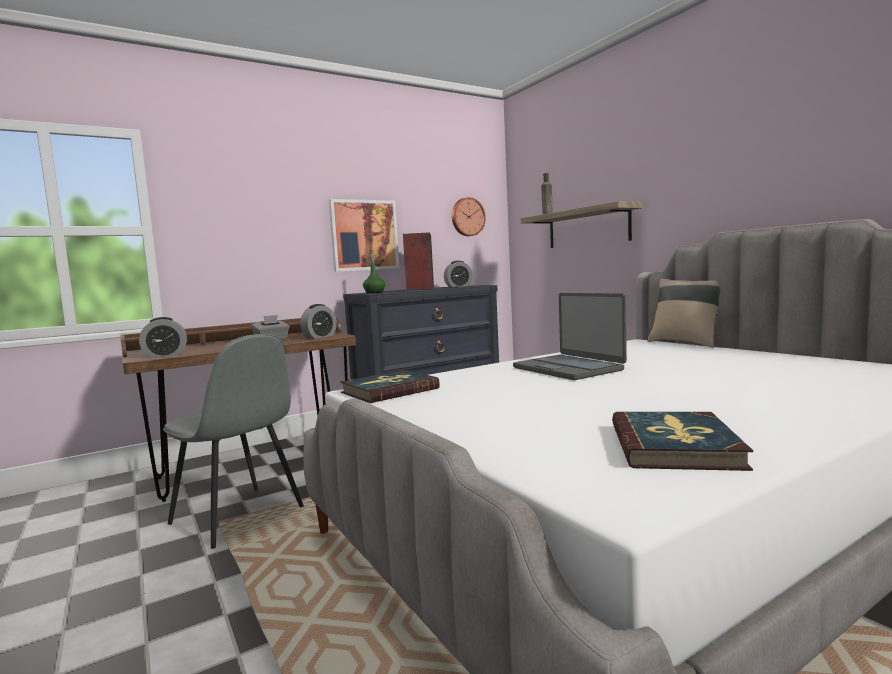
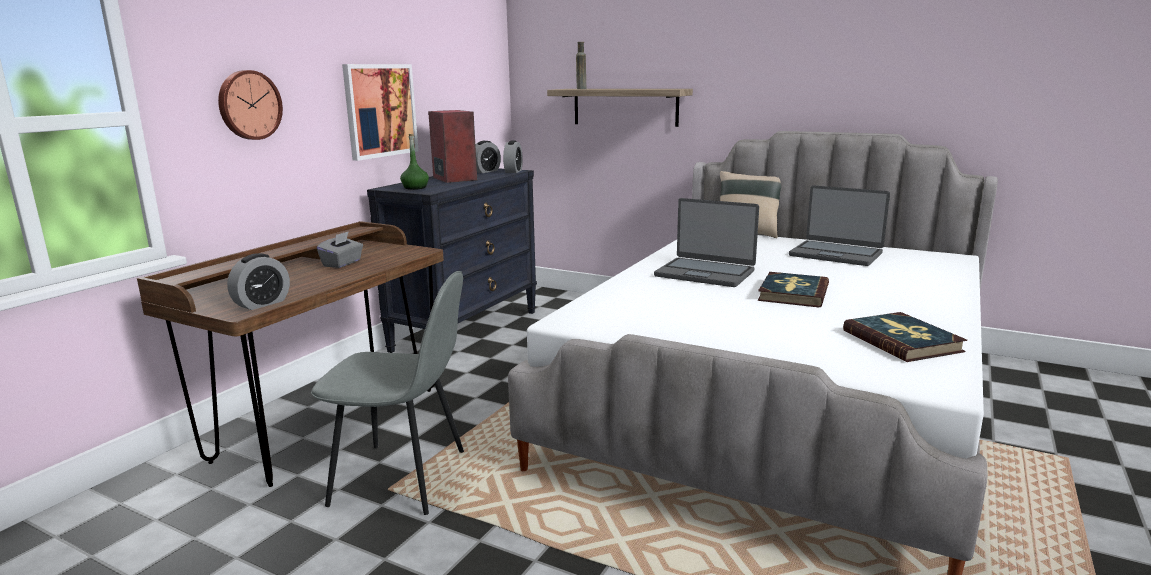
camera: 30 degrees left, 10 degrees up
alarm clock [300,304,337,339] -> alarm clock moved to [503,141,523,173]
book [340,370,440,403] -> book moved to [758,272,829,308]
wall clock [452,197,486,236] -> wall clock moved to [218,70,283,140]
none -> laptop [789,185,890,266]

